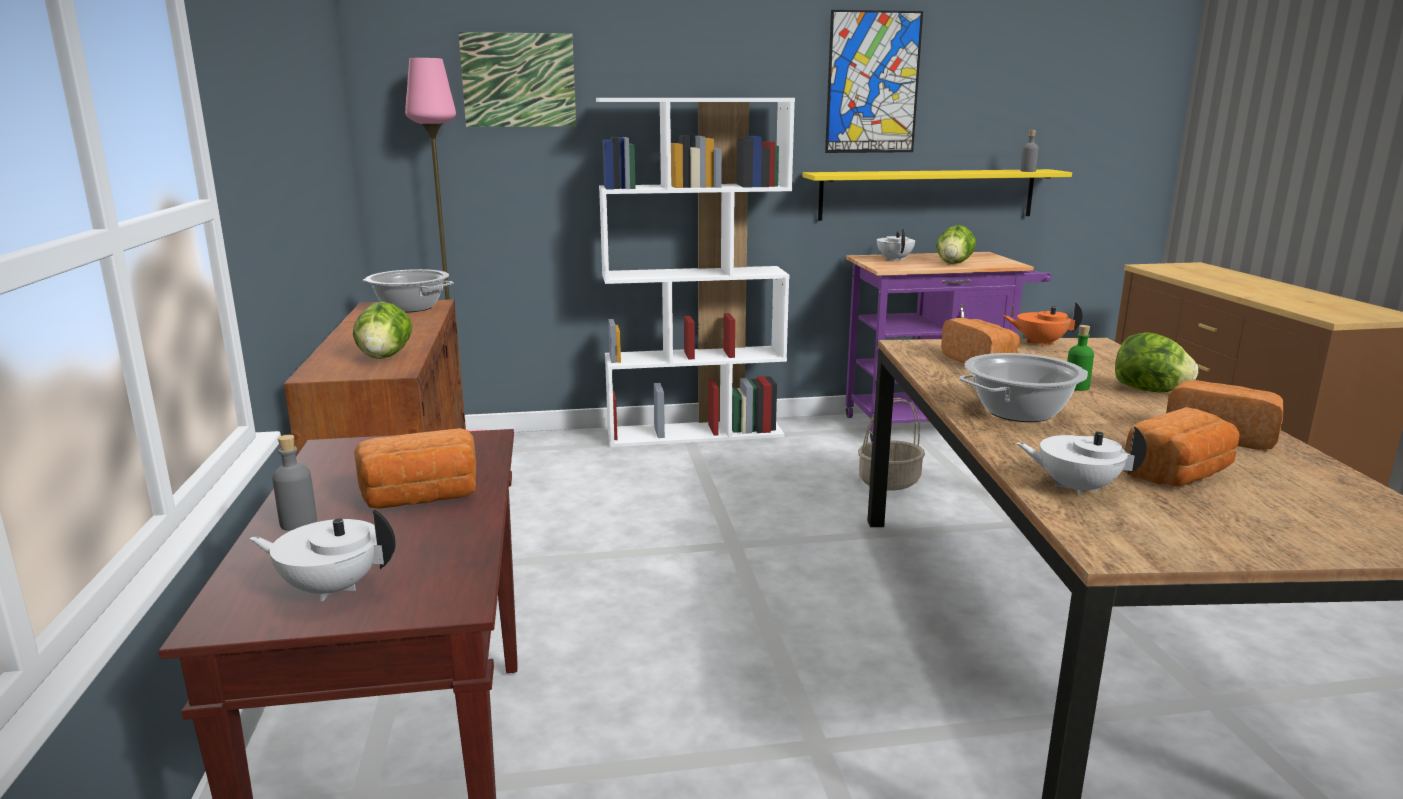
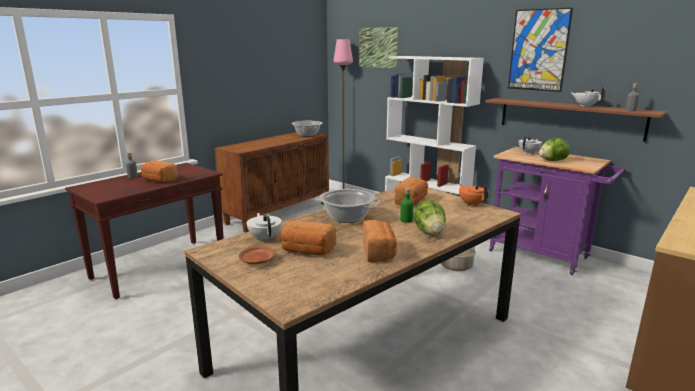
camera: 50 degrees right, 0 degrees up
white teapot [249,509,396,601] -> white teapot moved to [570,86,605,107]
lettuce [353,301,413,359] -> none
yellow shelf [802,169,1072,221] -> brown shelf [485,98,666,142]
none -> brown plate [239,246,275,264]

